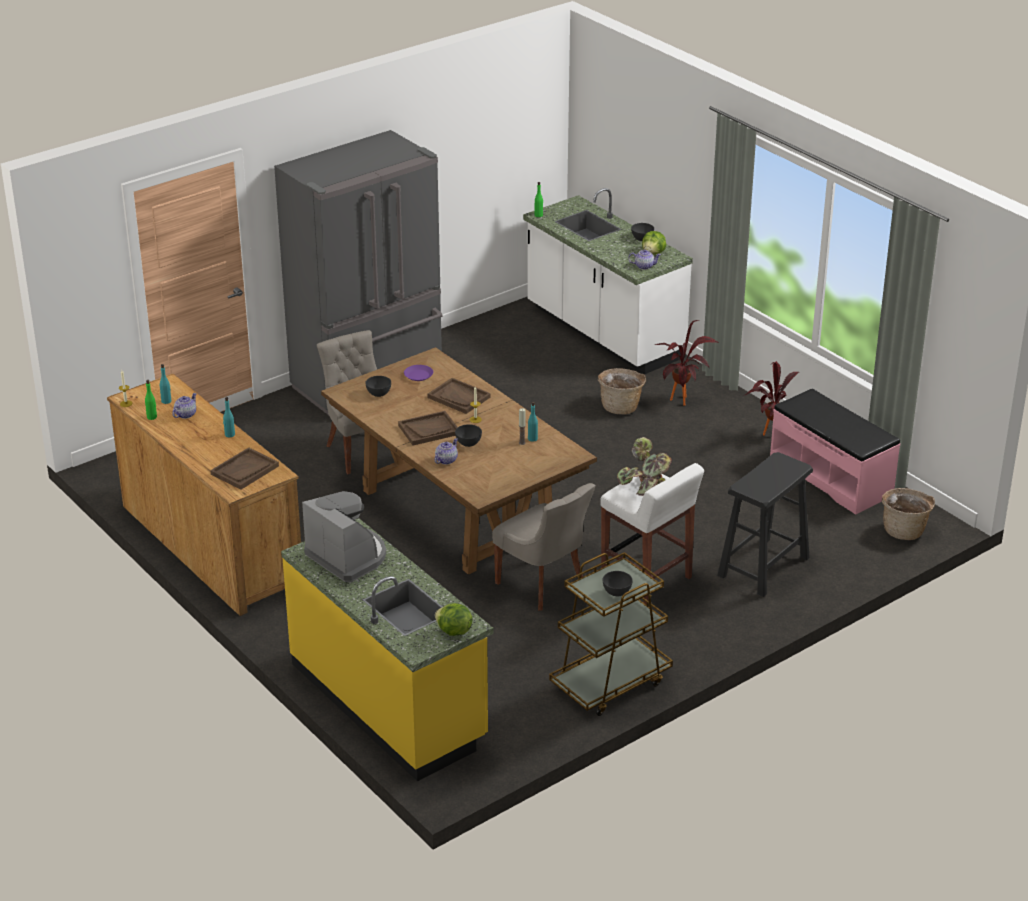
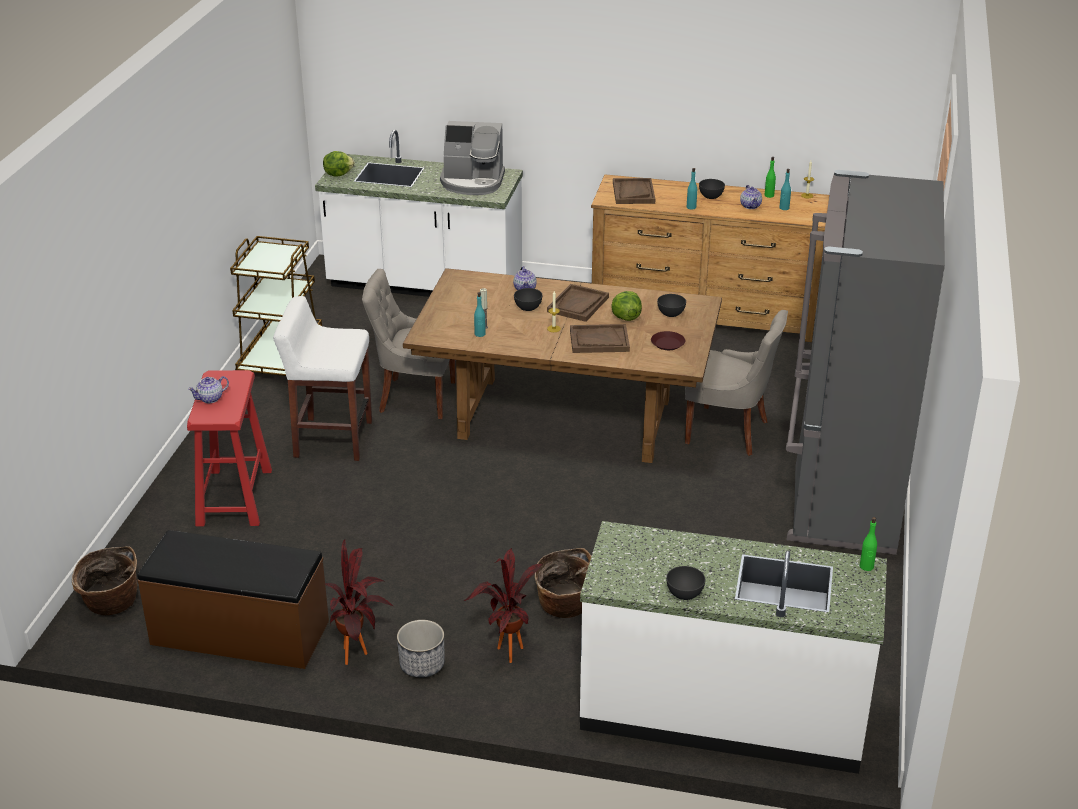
camera: 140 degrees right, 0 degrees up
yellow counter [281,518,493,781] -> white counter [315,130,523,297]
purple plate [404,365,433,381] -> brown plate [651,331,685,350]
grey bowl [603,571,633,596] -> grey bowl moved to [699,179,725,199]
potted plant [617,437,672,496] -> none
teapot [628,249,661,270] -> teapot moved to [188,376,229,403]
lettuce [642,231,666,255] -> lettuce moved to [612,291,642,321]
black stool [717,452,813,597] -> red stool [187,370,272,527]
pink bench [770,388,900,515] -> brown bench [137,530,329,669]
none -> planter [397,620,444,678]

